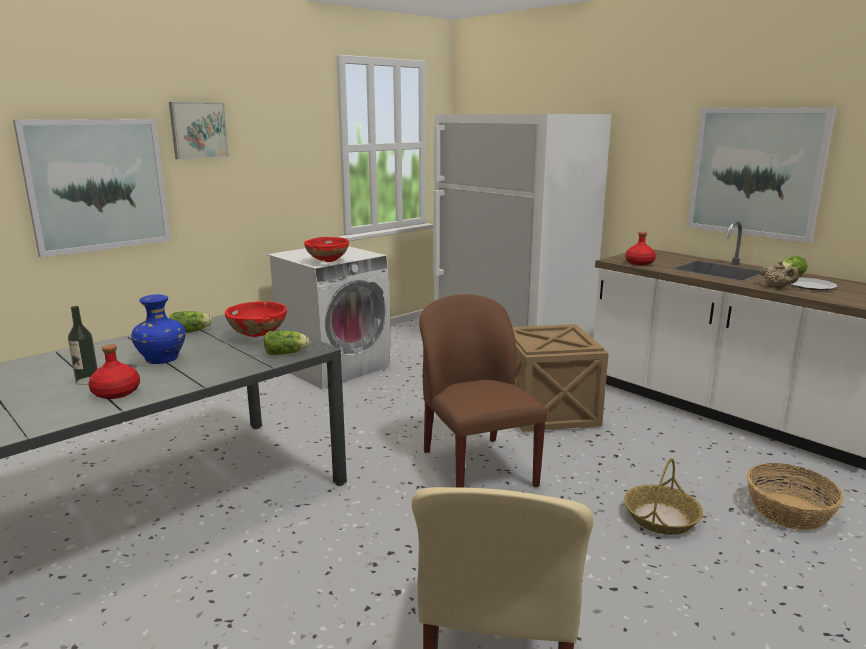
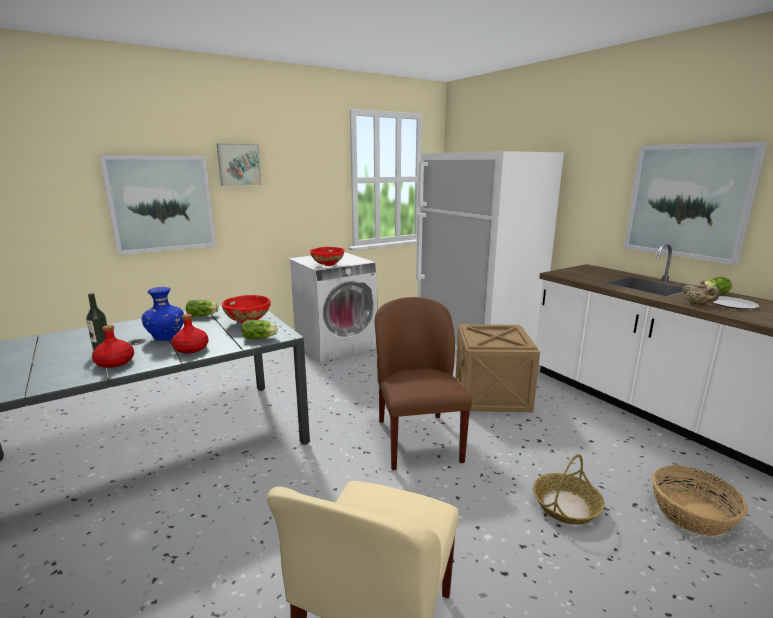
camera: 10 degrees right, 0 degrees up
red bottle [625,232,656,265] -> red bottle moved to [172,314,209,354]

